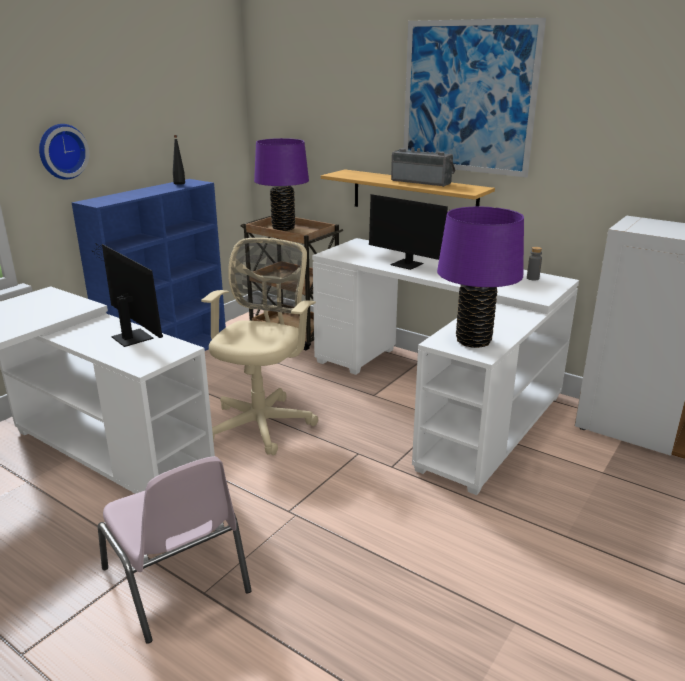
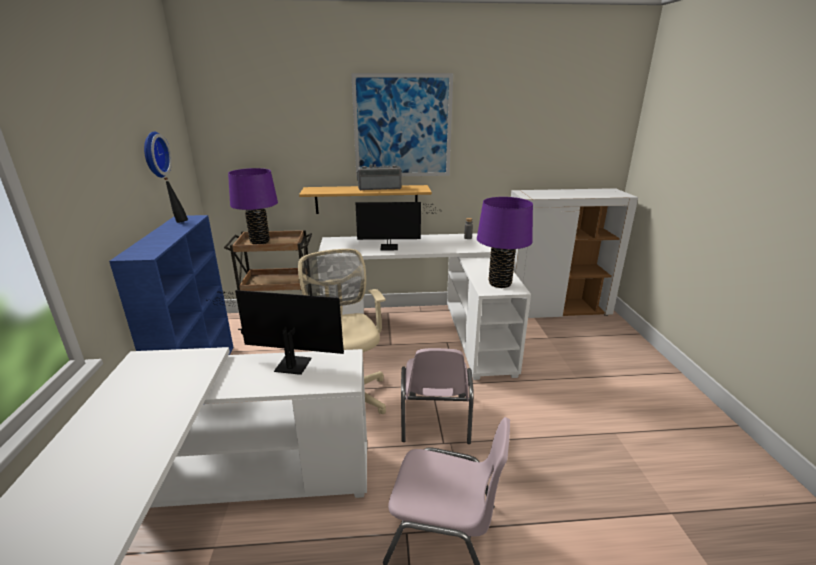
camera: 40 degrees left, 0 degrees up
wall clock [39,124,89,180] -> wall clock moved to [144,131,172,178]
none -> pink chair [401,348,473,444]

